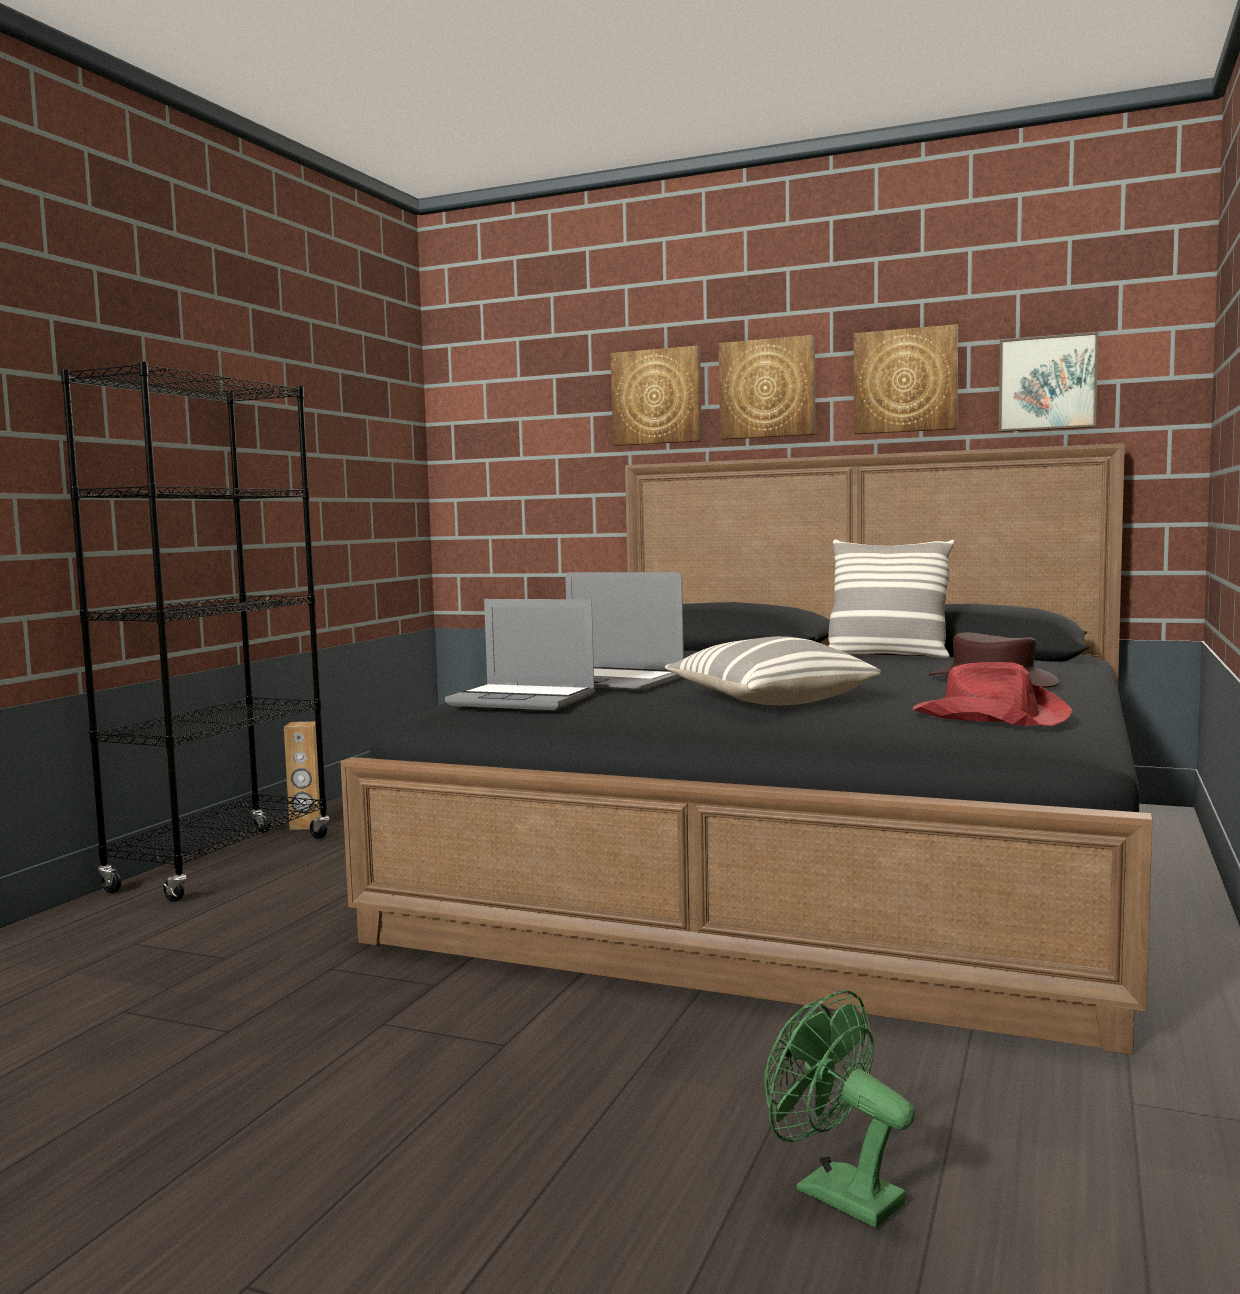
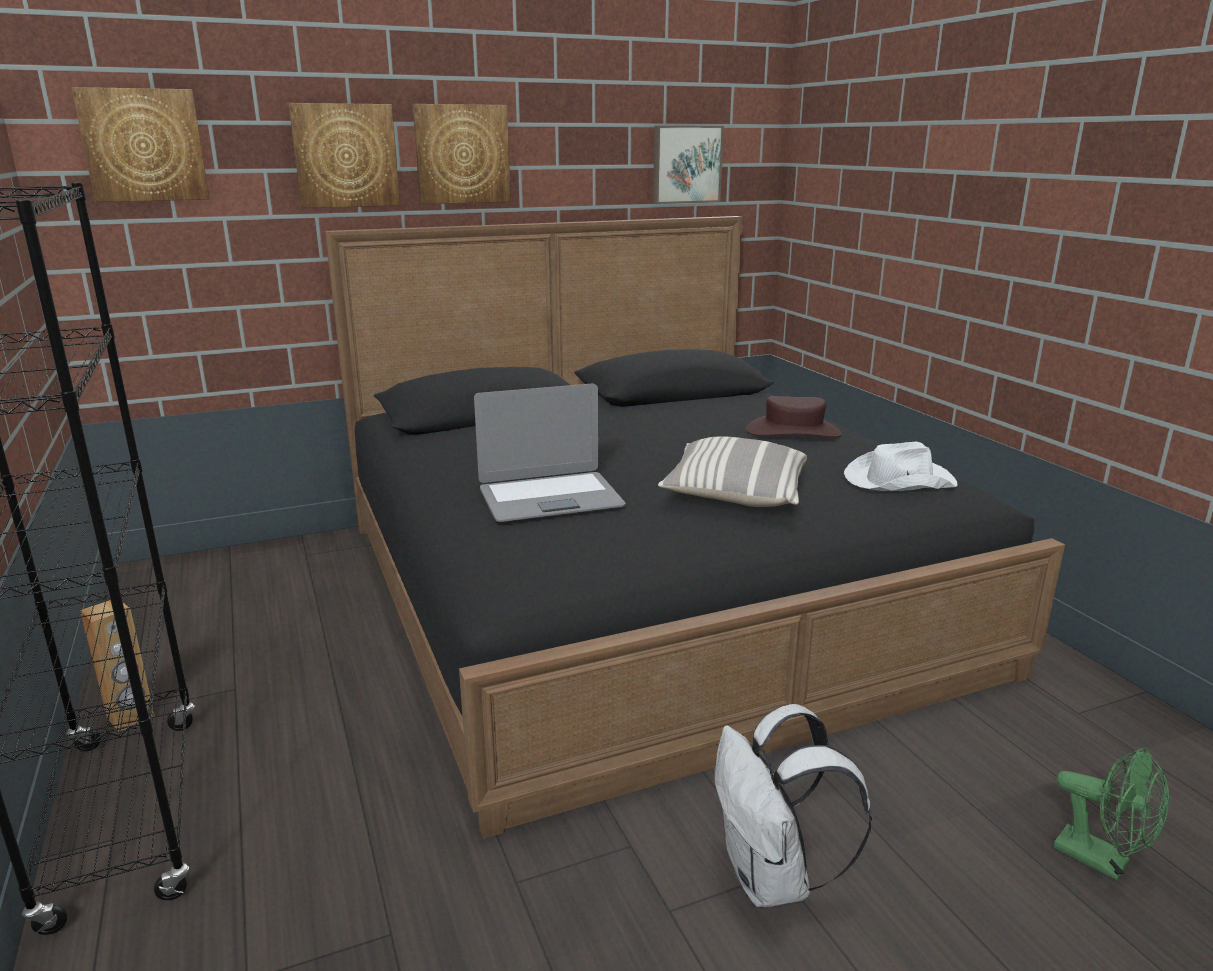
camera: 45 degrees left, 15 degrees up
laptop [445,599,595,710] -> none
green fan [764,990,915,1228] -> green fan turned 135 degrees counterclockwise [1054,748,1169,880]
pillow [828,539,954,659] -> none
picture [854,324,958,434] -> picture moved to [71,87,210,202]
red hat [912,662,1072,726] -> white hat [844,441,958,491]
none -> white backpack [715,704,872,907]

